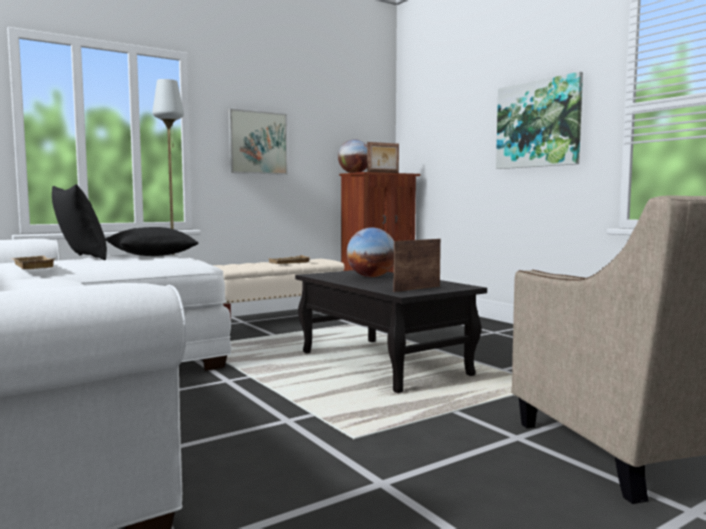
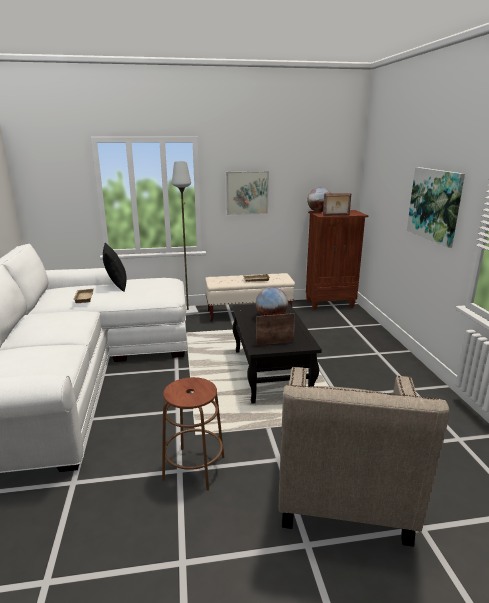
camera: 25 degrees right, 15 degrees up
black pillow [105,227,198,256] -> none
none -> brown stool [162,377,224,491]

